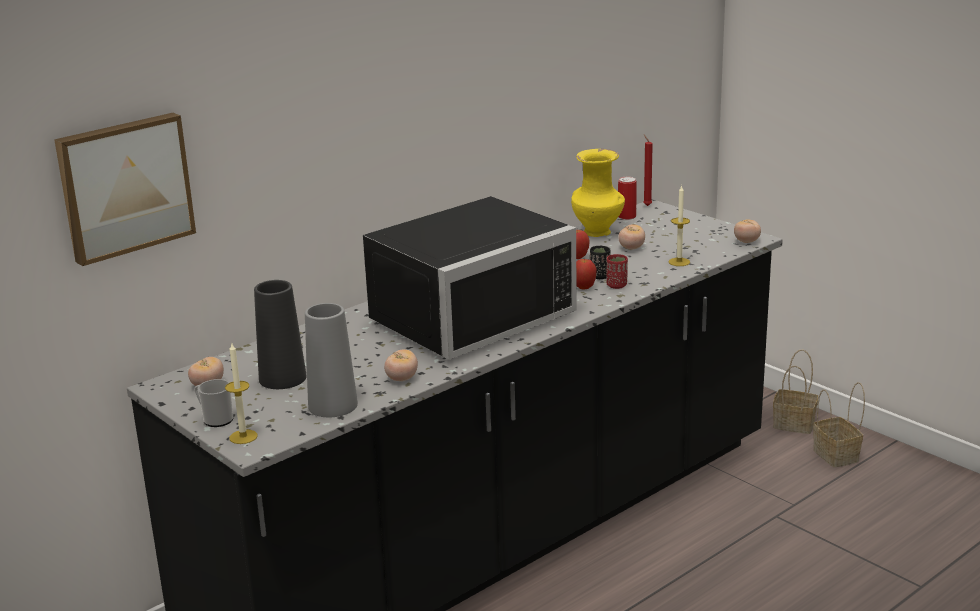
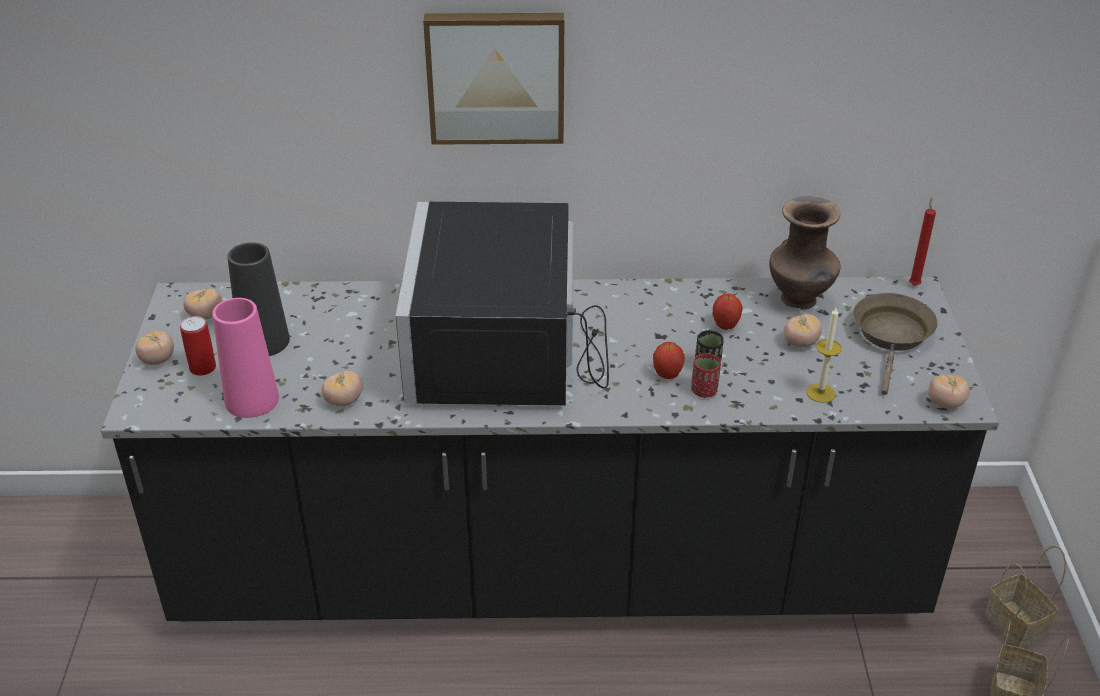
camera: 40 degrees right, 15 degrees up
picture [54,113,196,266] -> picture moved to [423,13,564,145]
mug [194,379,233,427] -> tomato [135,331,174,365]
candle [225,343,257,444] -> none
grey vase [305,303,358,417] -> pink vase [212,298,279,418]
black microwave [363,196,577,359] -> black microwave turned 90 degrees clockwise [396,201,609,406]
yellow vase [571,149,625,237] -> brown vase [769,196,841,310]
can [618,177,637,220] -> can moved to [180,316,216,376]
none -> brown frying pan [853,293,938,395]

